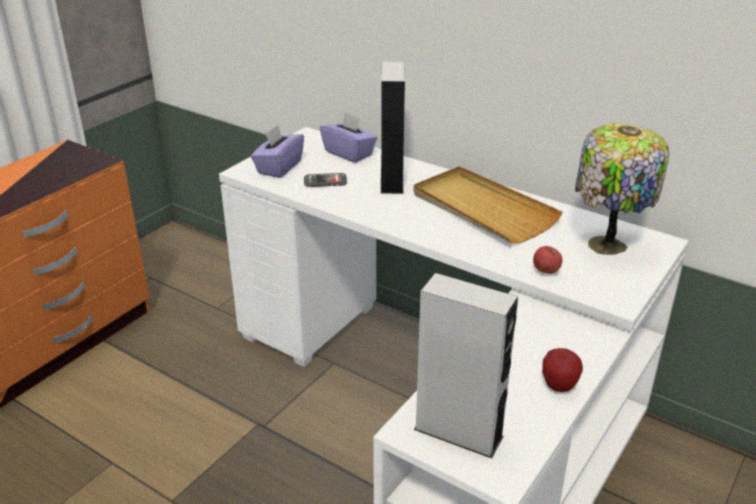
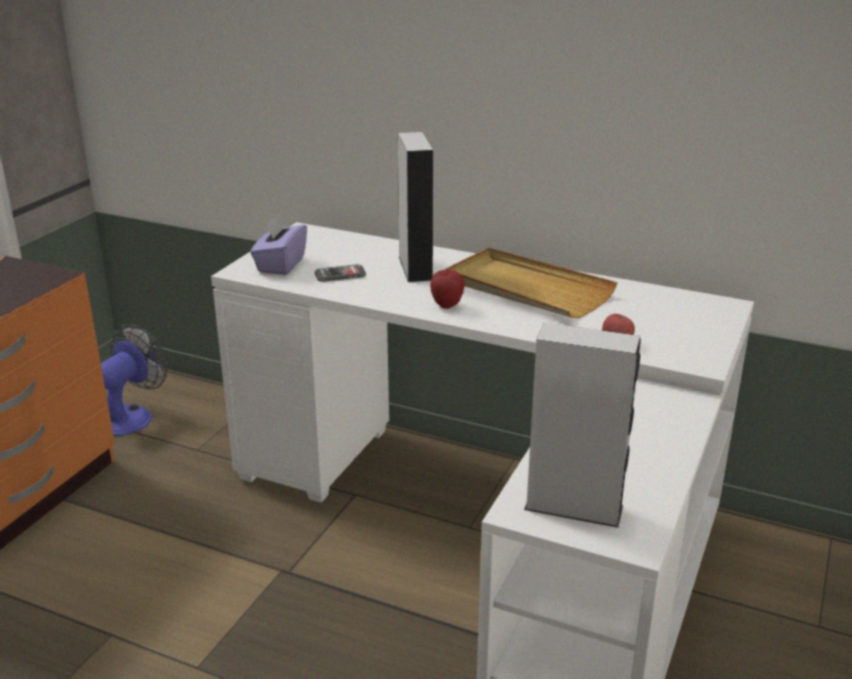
camera: 10 degrees left, 5 degrees down
purple tissue box [320,112,377,163] -> none
apple [542,348,583,392] -> apple moved to [430,270,465,309]
table lamp [575,123,669,255] -> none
none -> fan [100,324,167,436]

